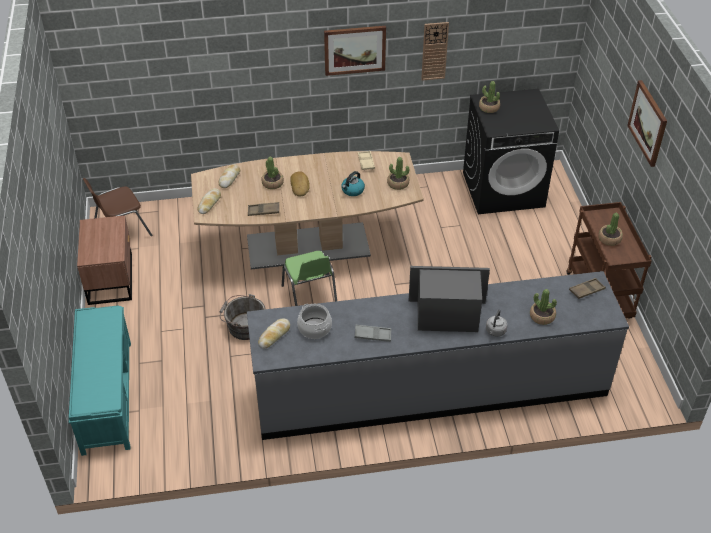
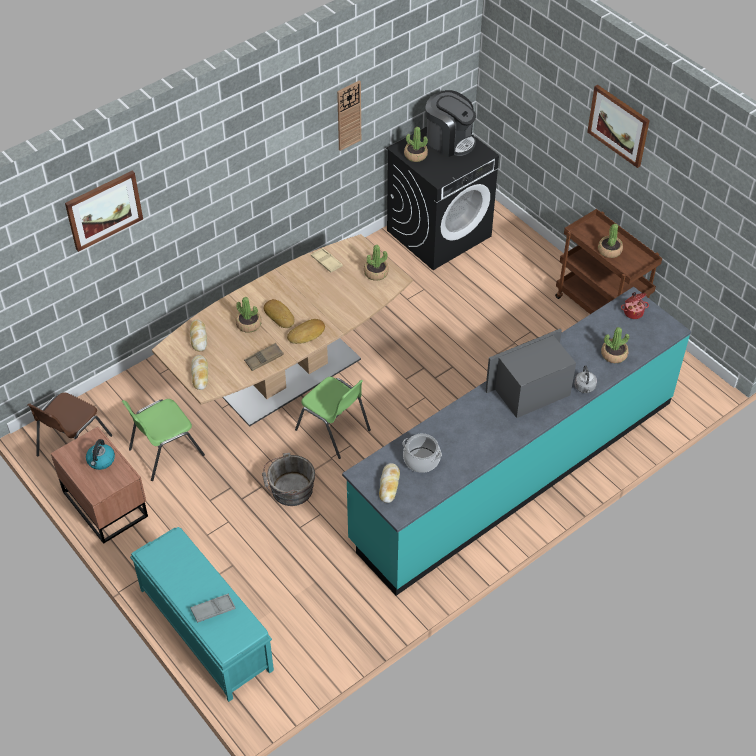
camera: 30 degrees left, 5 degrees up
grey counter [247,271,629,440] -> turquoise counter [342,287,691,596]
picture [324,26,386,76] -> picture moved to [65,171,143,252]
kettle [341,171,365,196] -> kettle moved to [86,439,115,470]
grey tray [355,325,391,342] -> grey tray moved to [190,594,235,623]
brown tray [569,278,606,299] -> cooking pot [621,292,649,319]
none -> green chair [122,399,205,481]
none -> bread [287,319,325,344]
none -> coffee machine [425,90,476,157]

